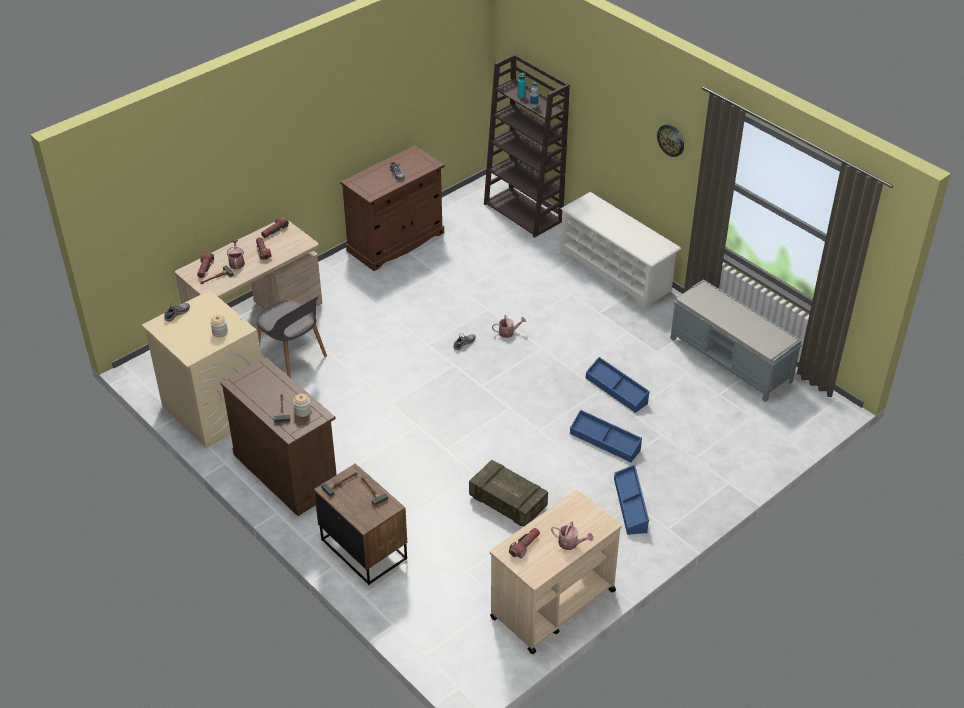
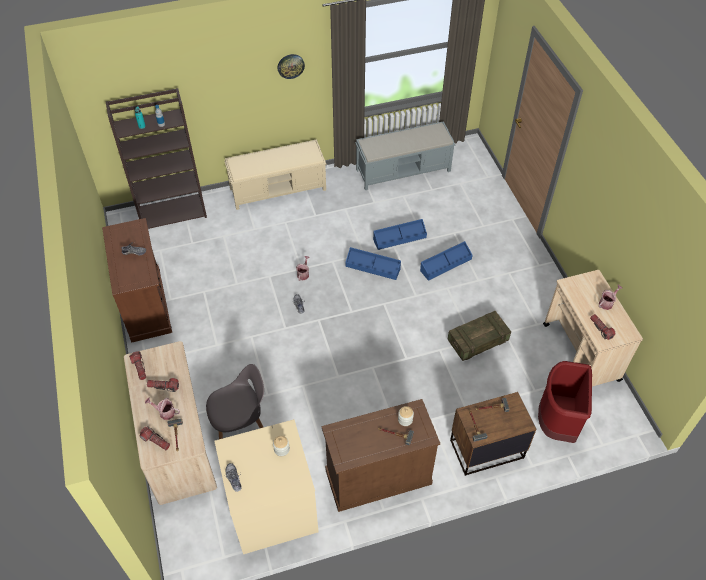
camera: 65 degrees left, 10 degrees up
white shoe rack [560,192,681,309] -> beige bench [224,139,326,210]
blue storage box [614,465,649,535] -> blue storage box moved to [345,247,401,280]
none -> red trash can [538,361,592,443]

